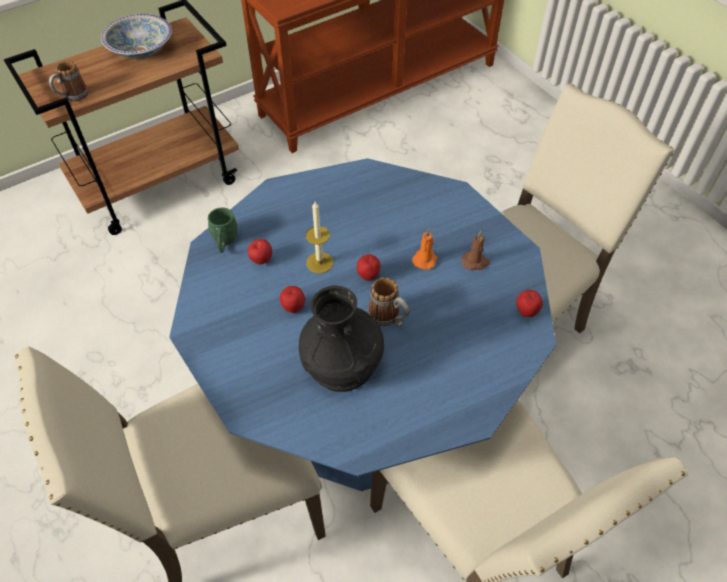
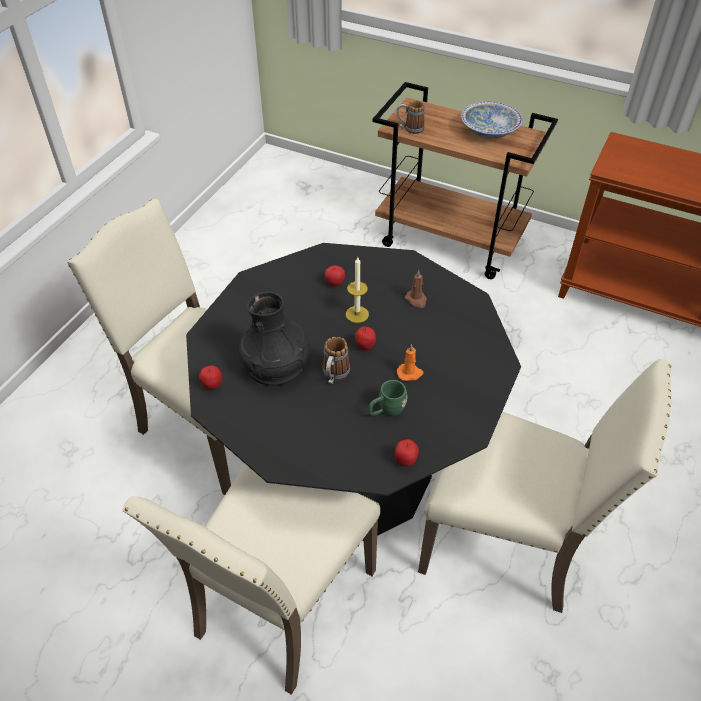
camera: 60 degrees right, 5 degrees down
blue dining table [169,158,556,491] -> black dining table [186,243,521,541]
green mug [208,207,237,253] -> green mug moved to [368,380,407,417]
apple [280,286,305,313] -> apple moved to [199,366,222,389]
brown candle [461,231,490,270] -> brown candle moved to [405,270,427,308]

